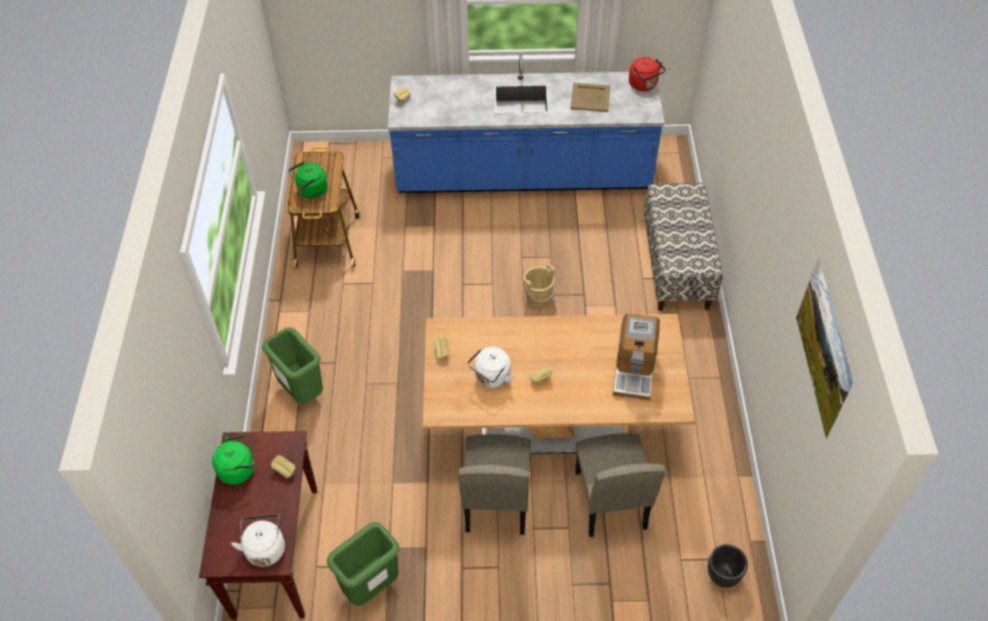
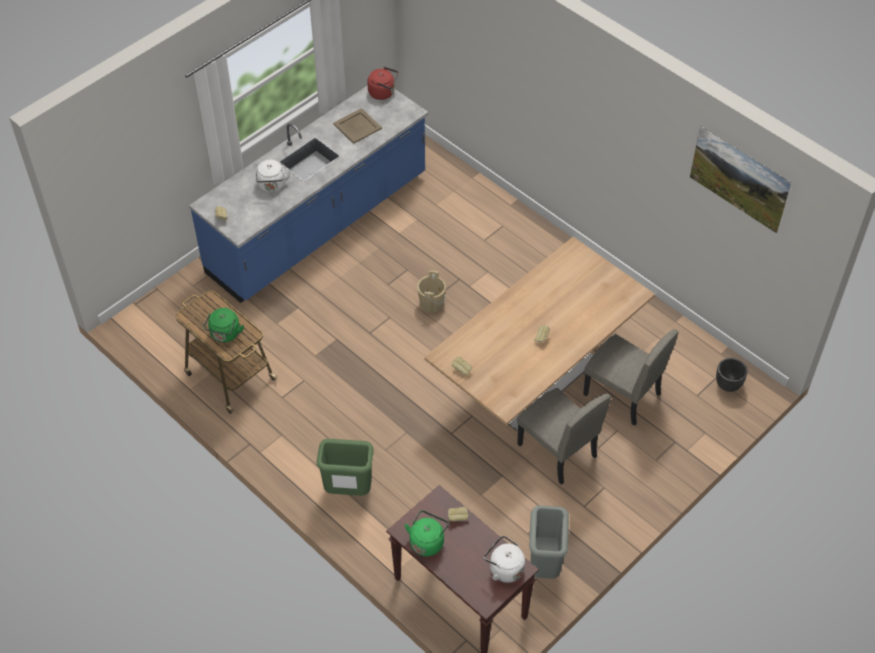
camera: 45 degrees left, 0 degrees up
green trash can [327,522,399,606] -> grey trash can [529,505,569,579]
white kettle [467,347,514,388] -> white kettle moved to [256,160,291,192]
coffee machine [613,313,660,401] -> none
bench [644,183,723,311] -> none

